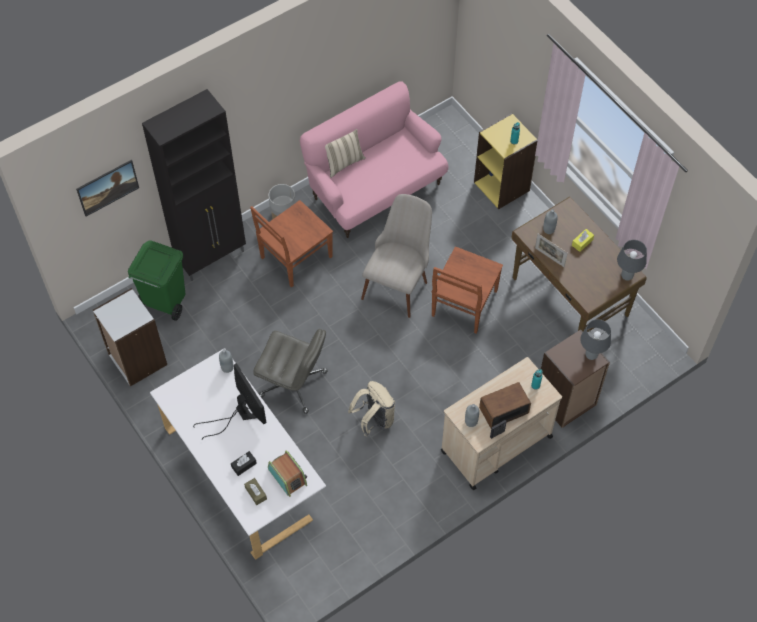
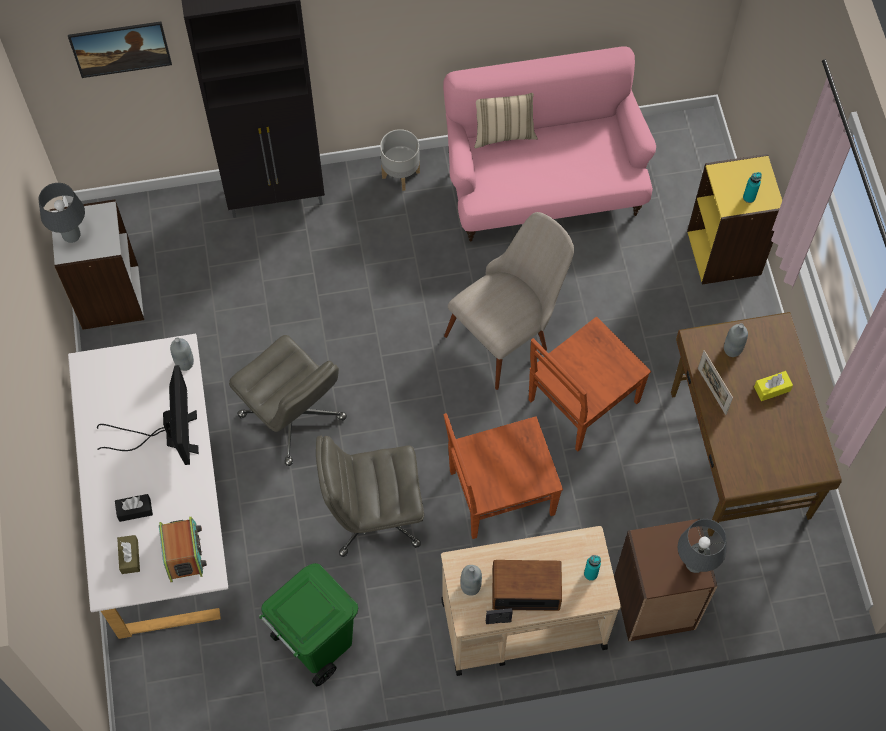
camera: 25 degrees right, 5 degrees up
green trash can [128,240,185,321] -> green trash can moved to [259,563,358,686]
brown chair [250,200,333,288] -> brown chair moved to [444,413,563,539]
beige backpack [348,381,395,437] -> grey office chair [316,436,424,557]
grey table lamp [617,240,647,281] -> grey table lamp moved to [39,183,85,243]

